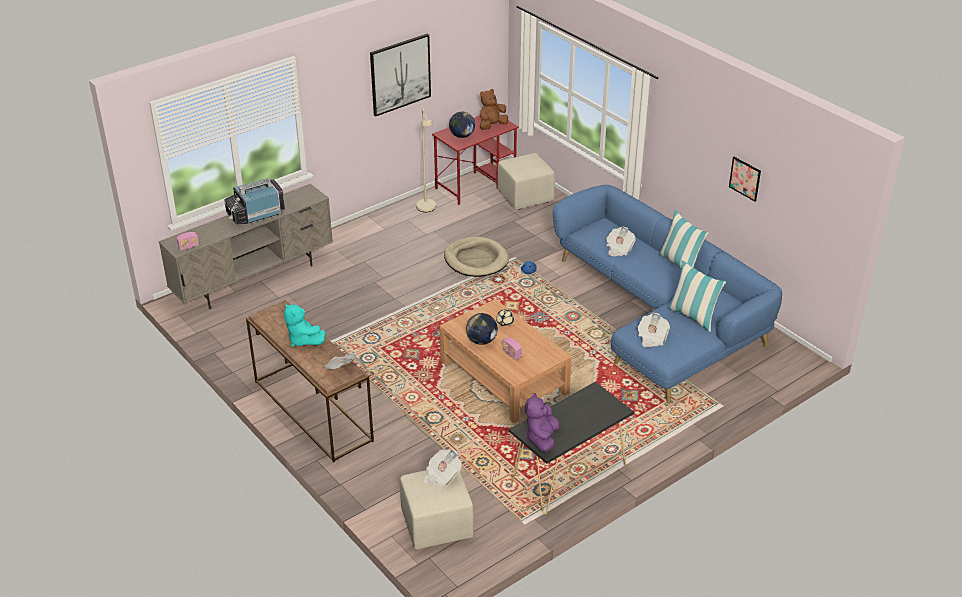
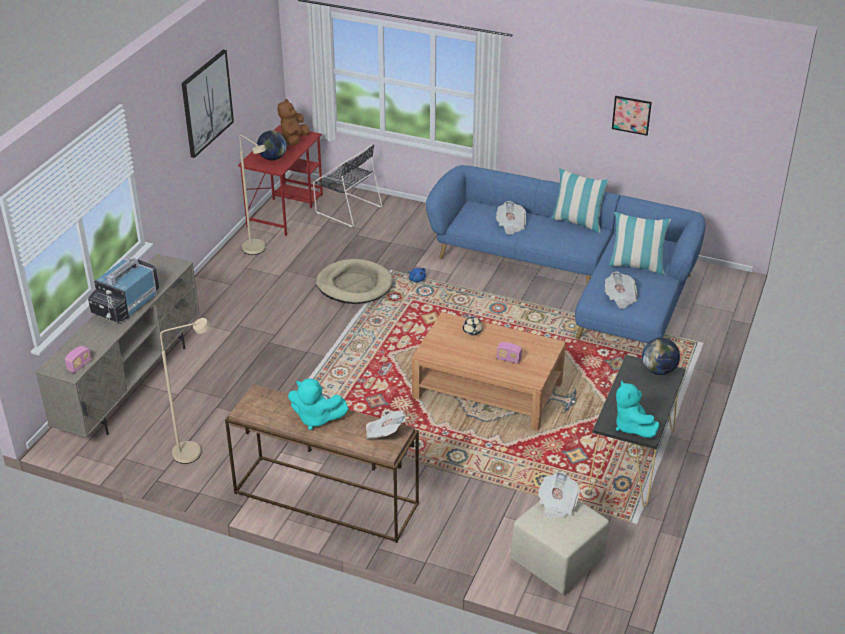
camera: 30 degrees left, 0 degrees up
globe [466,313,498,345] -> globe moved to [642,338,680,375]
beige ottoman [497,153,555,210] -> black chair [313,143,382,227]
purple plush toy [525,393,560,452] -> turquoise plush toy [616,380,659,438]
none -> beige floor lamp [160,318,210,464]

